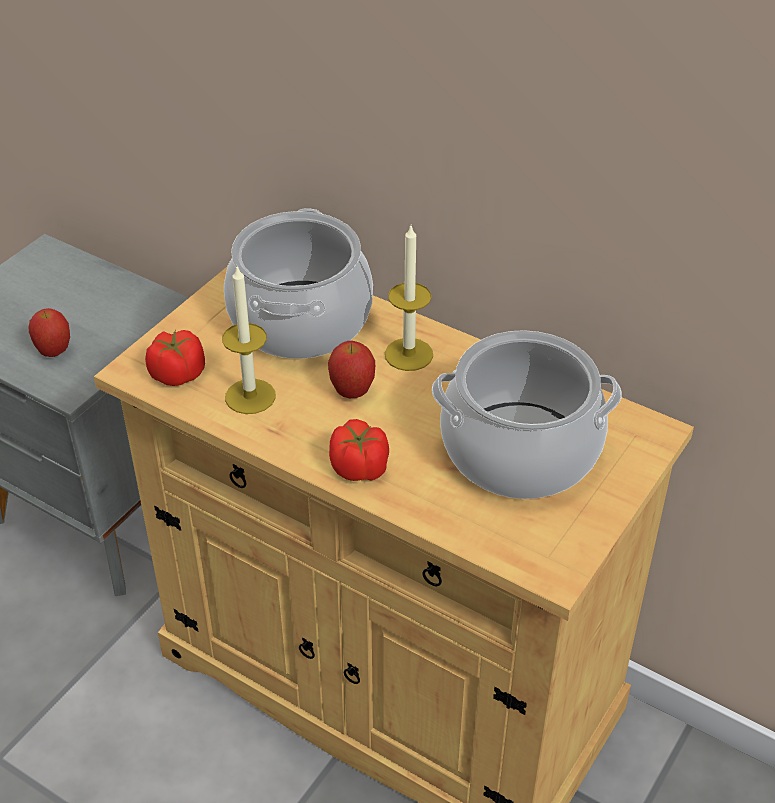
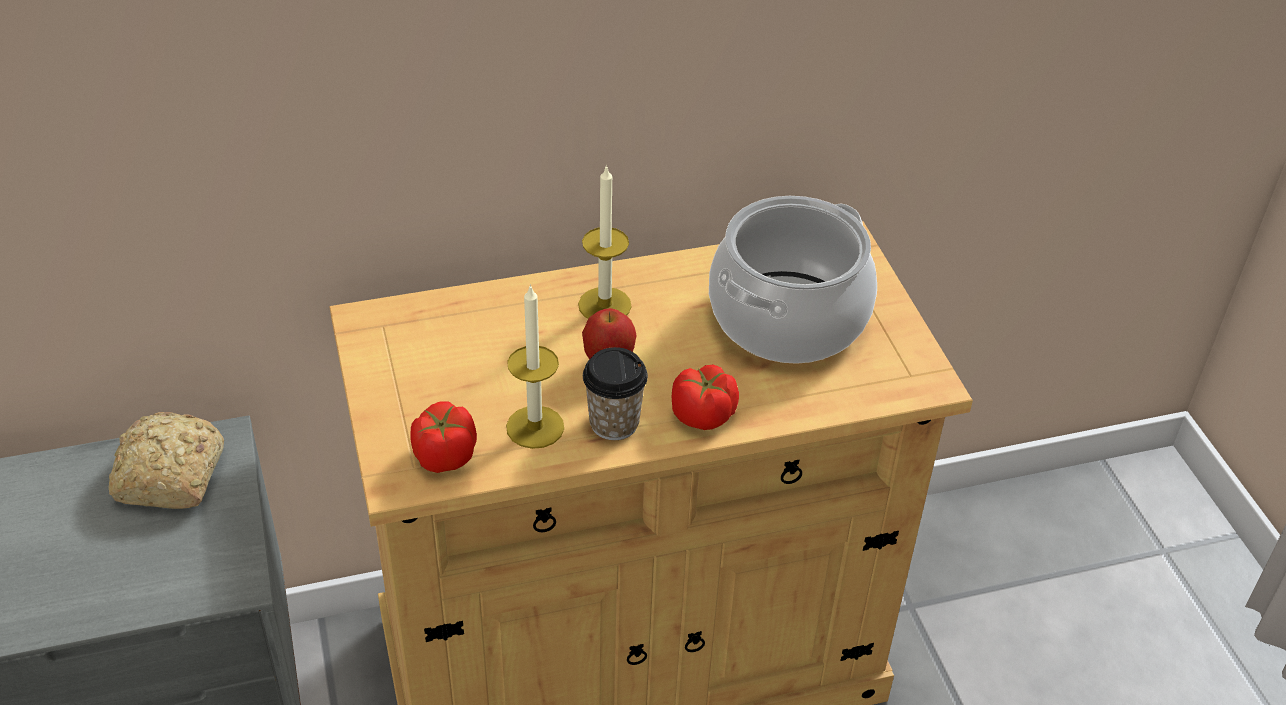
camera: 50 degrees left, 0 degrees up
apple [29,308,70,357] -> none
cooking pot [224,208,373,359] -> none
none -> bread [109,412,224,509]
none -> cup [583,347,648,440]

